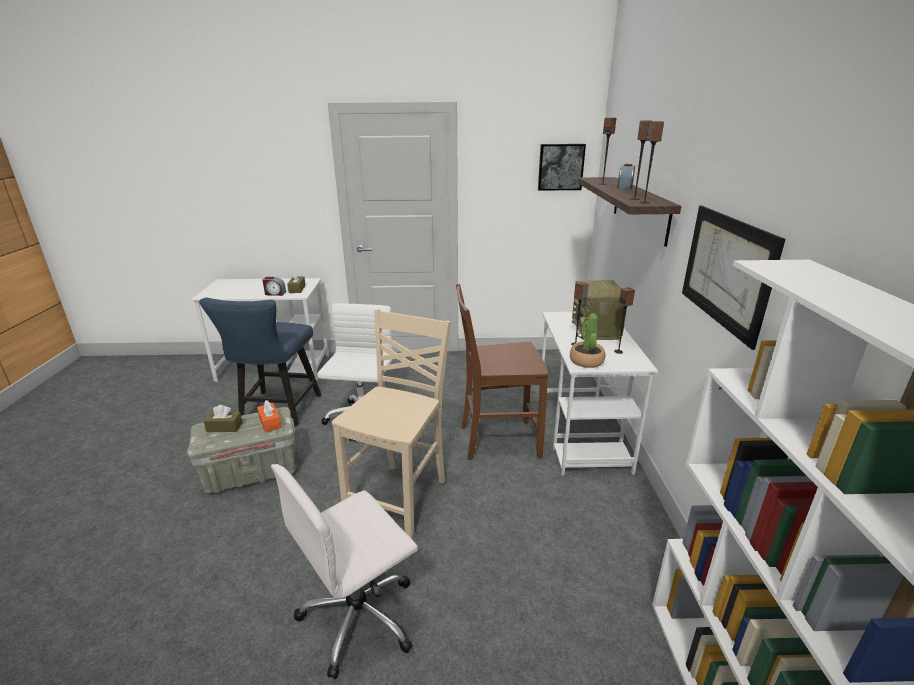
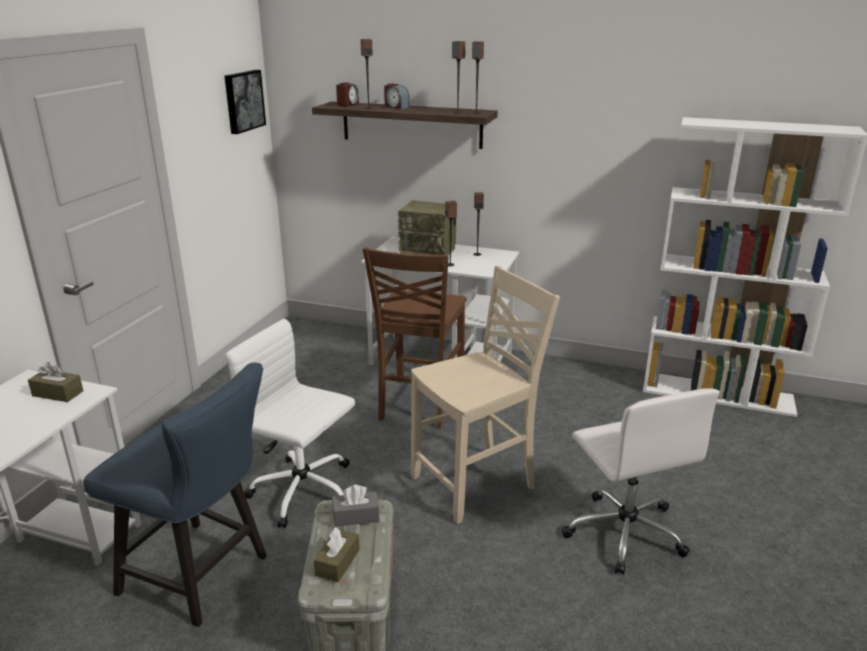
camera: 70 degrees left, 0 degrees up
orange tissue box [257,400,282,432] -> grey tissue box [332,485,380,527]
alarm clock [262,277,286,296] -> alarm clock moved to [336,82,359,107]
beige chair [332,309,451,539] -> beige chair turned 105 degrees clockwise [411,266,560,524]
potted plant [570,313,606,368] -> none
picture [682,205,786,350] -> none

